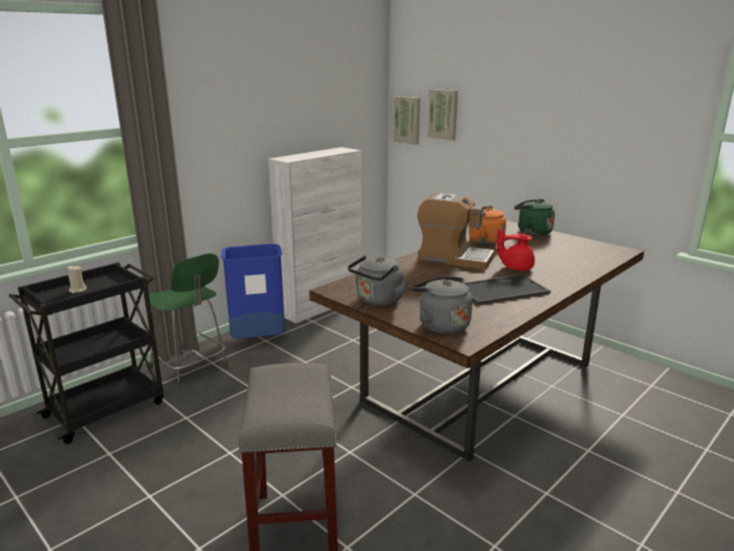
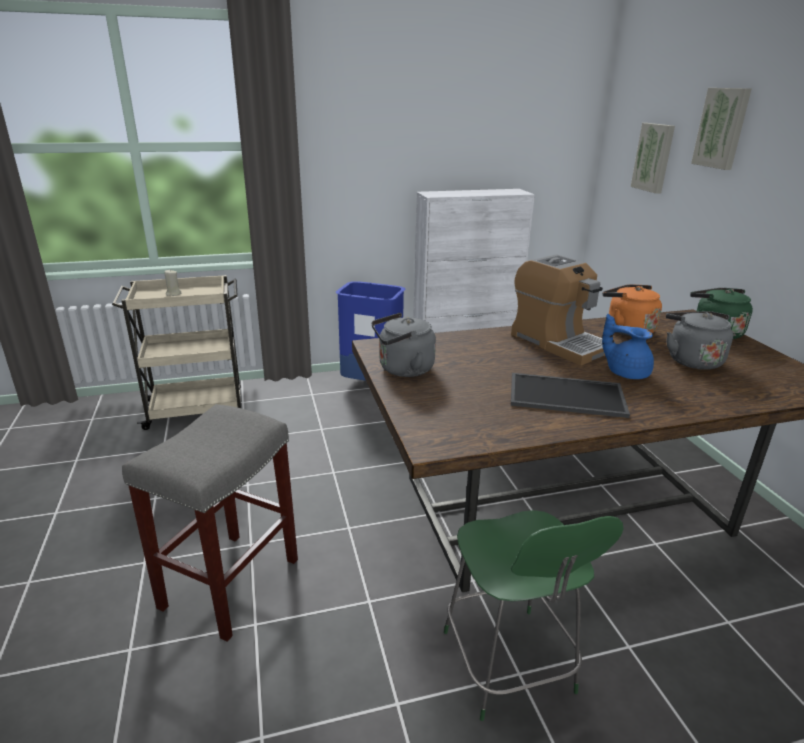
camera: 30 degrees right, 5 degrees up
black cart [9,262,164,444] -> beige cart [112,275,241,430]
green chair [144,253,228,389] -> green chair moved to [444,510,623,721]
picture [393,96,420,145] -> picture moved to [691,88,752,170]
grey kettle [411,276,472,334] -> grey kettle moved to [666,311,733,370]
red teapot [497,228,535,271] -> blue teapot [602,314,654,379]

